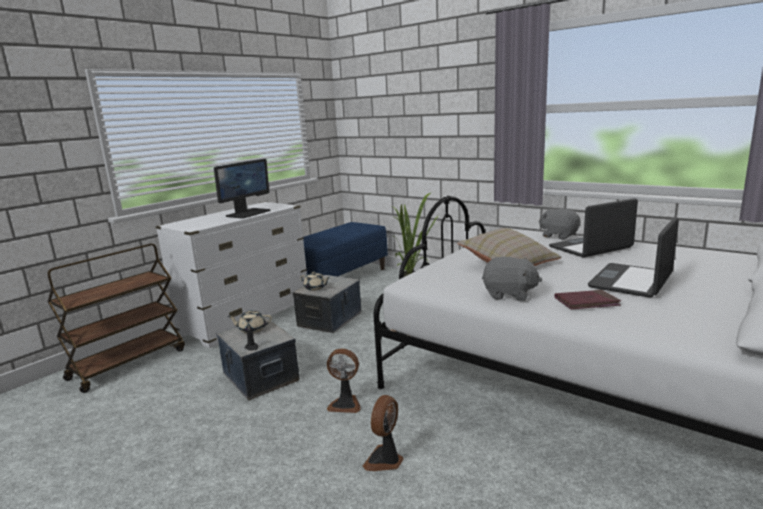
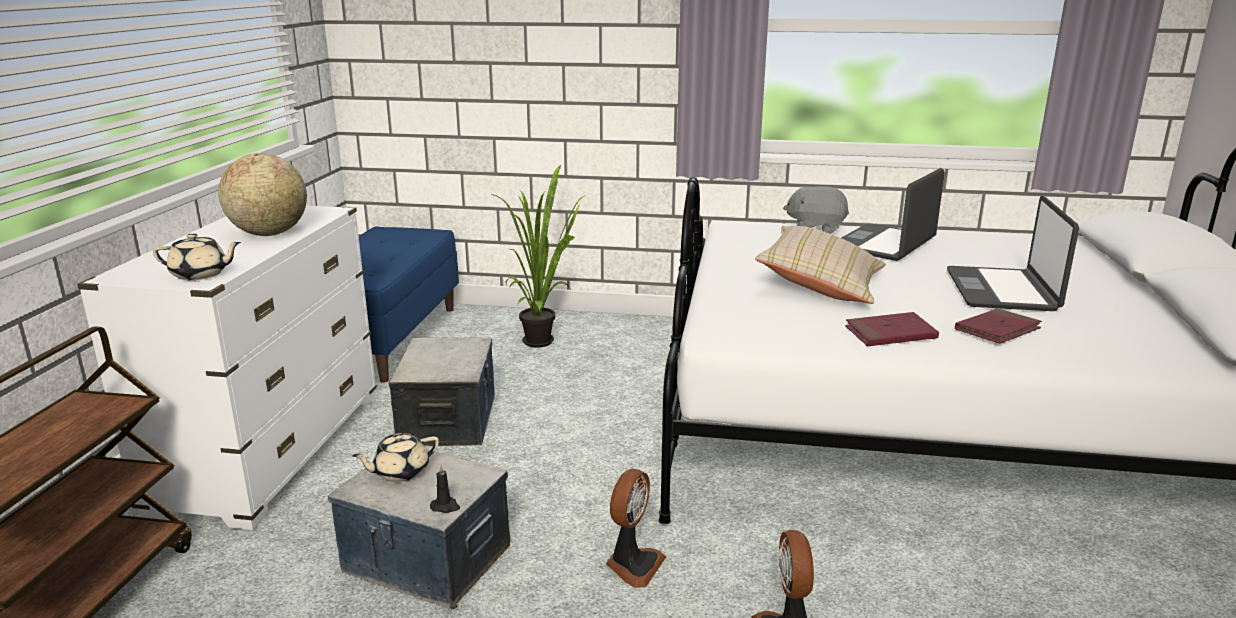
camera: 30 degrees left, 5 degrees up
monitor [214,159,270,219] -> globe [218,153,307,236]
beige teapot [300,272,330,291] -> beige teapot moved to [153,233,241,280]
fan [327,348,361,413] -> fan turned 45 degrees counterclockwise [606,469,666,588]
grey plush toy [482,257,542,301] -> red book [845,312,939,346]

